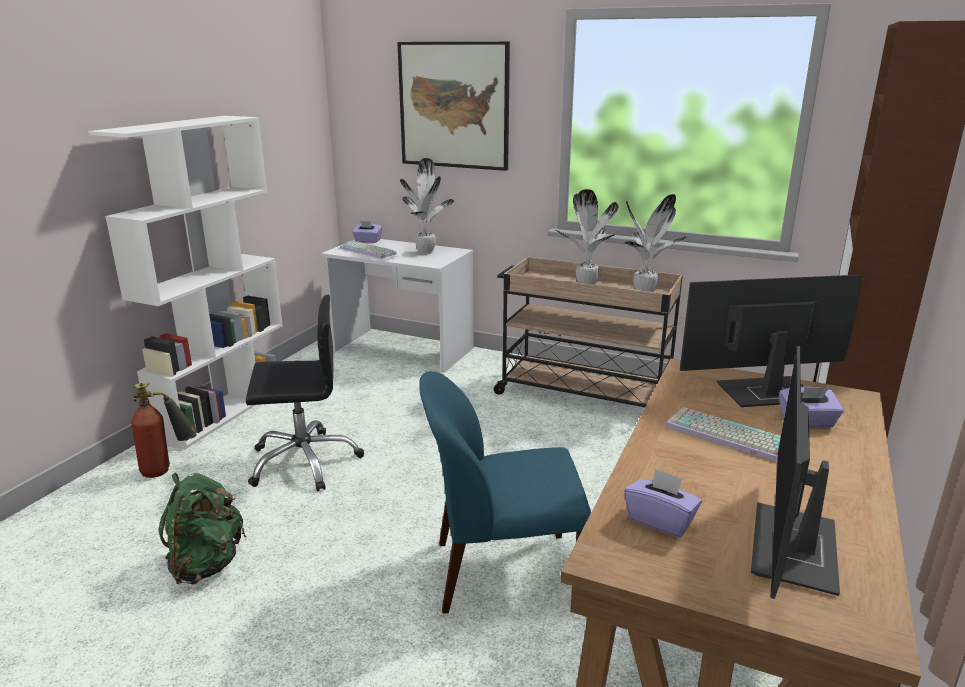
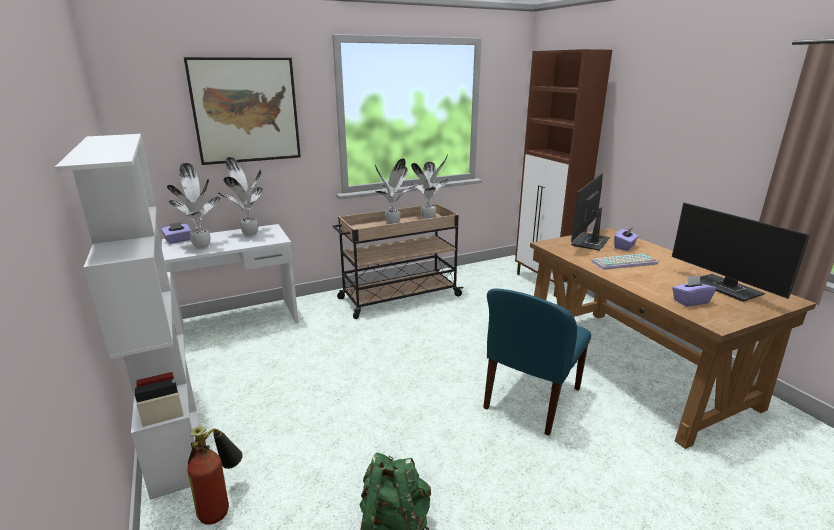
camera: 50 degrees left, 0 degrees up
black office chair [246,295,364,491] -> none
keyboard [340,241,397,259] -> potted plant [167,163,221,249]

